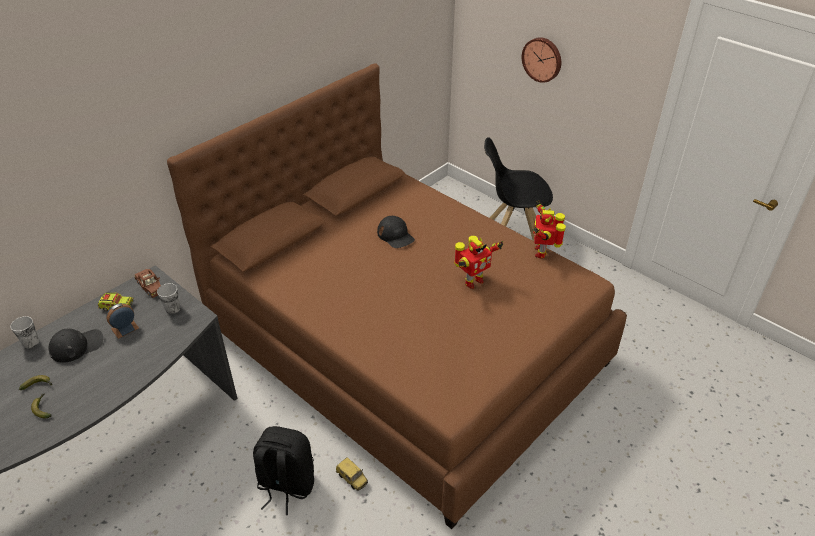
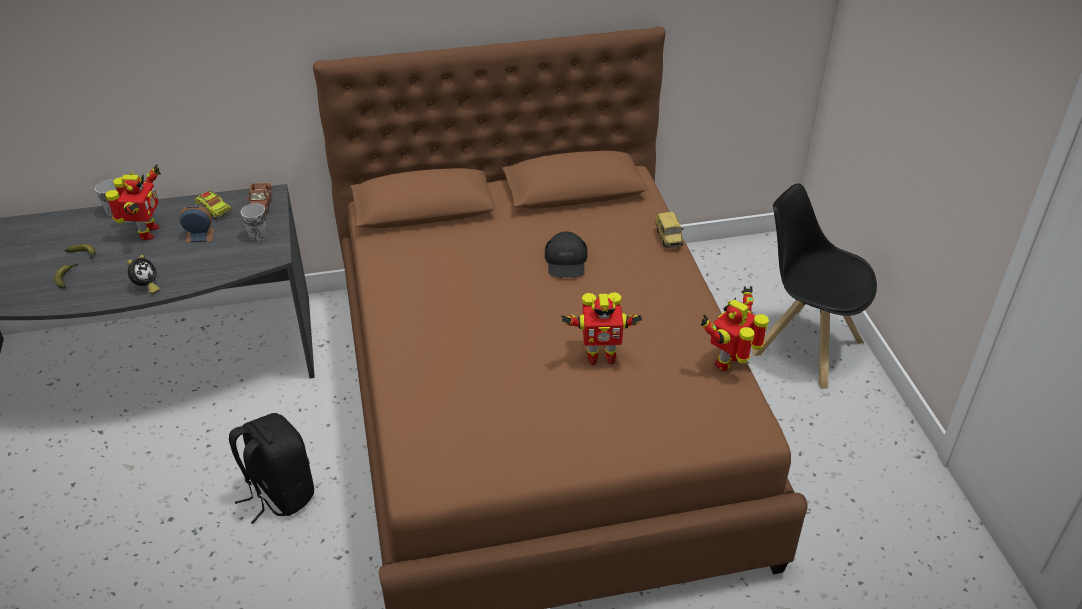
camera: 35 degrees right, 0 degrees up
black cap [48,329,103,363] -> toy robot [105,164,161,240]
toy car [336,457,368,491] -> toy car moved to [655,212,683,248]
wall clock [522,37,561,83] -> none
none -> alarm clock [127,255,160,294]

